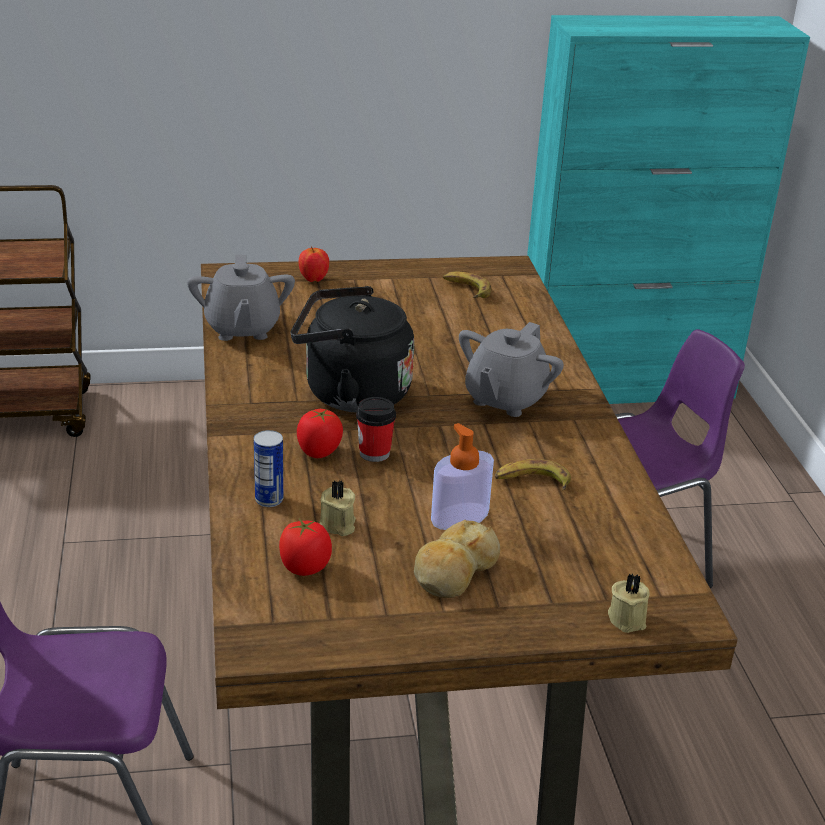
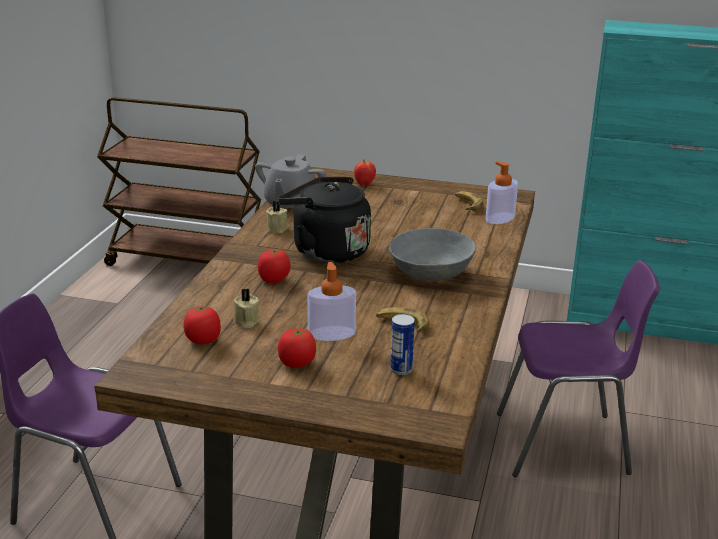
camera: 25 degrees right, 5 degrees down
can [254,430,283,507] -> can moved to [390,314,415,375]
cup [356,397,396,462] -> none
bread [414,520,500,598] -> tomato [278,327,316,368]
grey teapot [459,322,564,417] -> grey bowl [389,228,476,281]
beige candle [608,574,650,633] -> beige candle moved to [266,201,289,233]
none -> soap dispenser [486,161,518,224]

